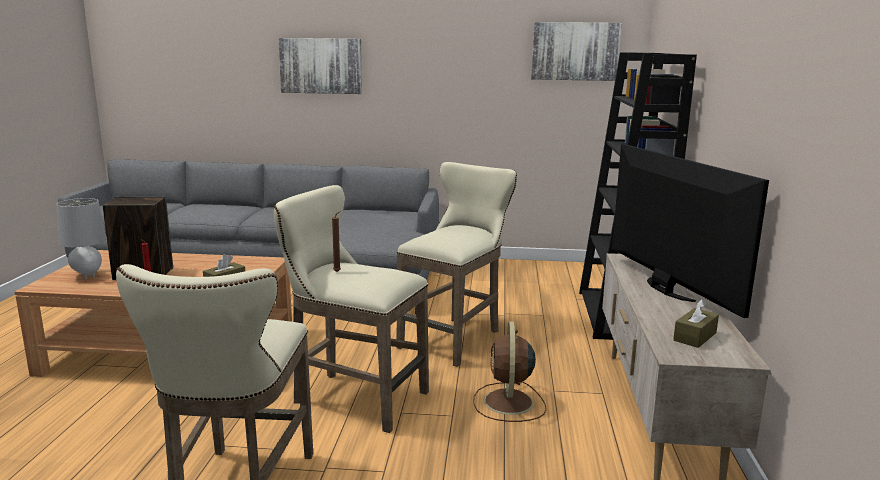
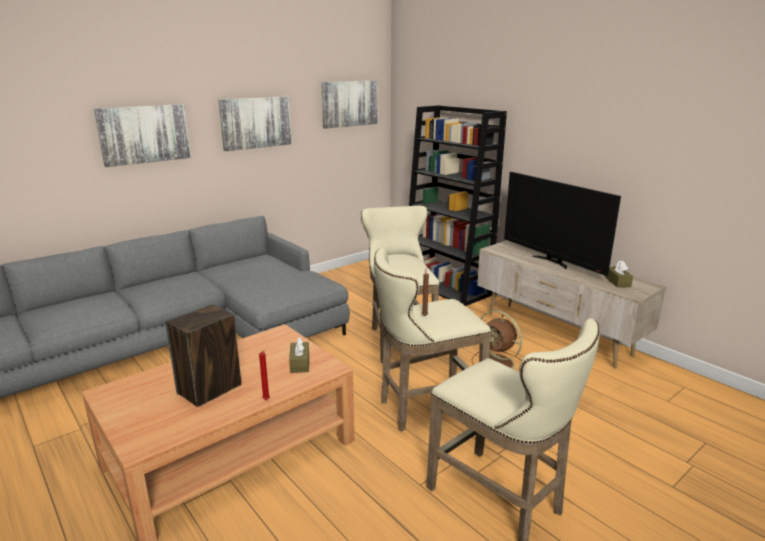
camera: 45 degrees left, 5 degrees up
grey table lamp [56,198,107,280] -> none
television [612,144,769,318] -> television turned 150 degrees counterclockwise [504,172,621,276]
none -> picture [218,96,292,151]

